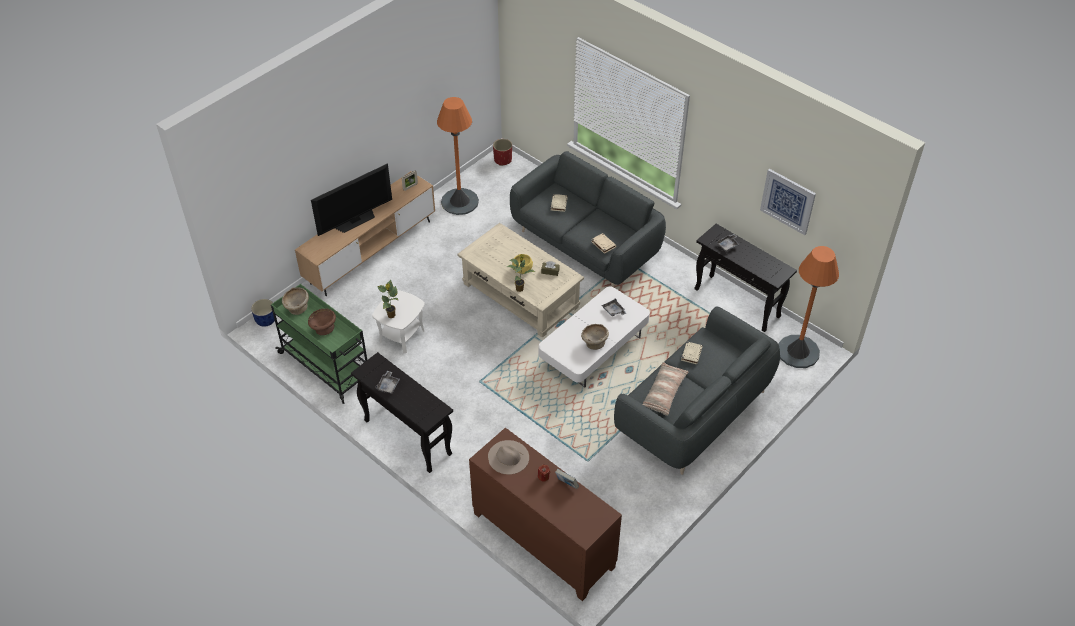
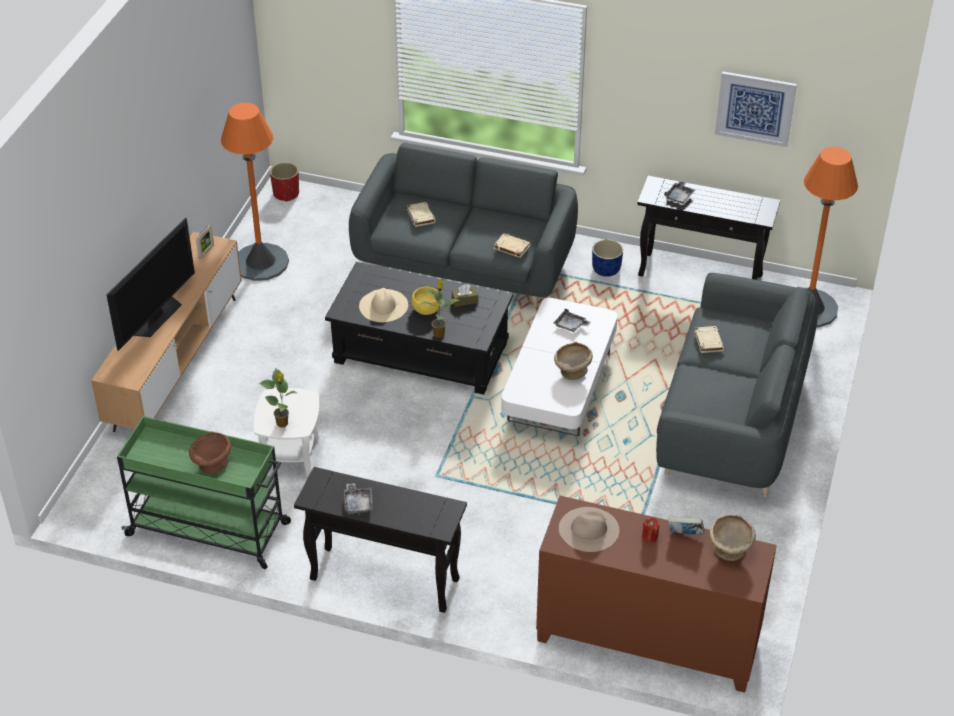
camera: 25 degrees left, 5 degrees down
blue planter [251,299,275,327] -> blue planter moved to [592,239,623,277]
beige bowl [282,288,309,315] -> beige bowl moved to [709,515,756,561]
beige coffee table [457,223,584,338] -> black coffee table [325,262,513,395]
pillow [643,362,688,416] -> none
none -> beige hat [359,288,408,322]

